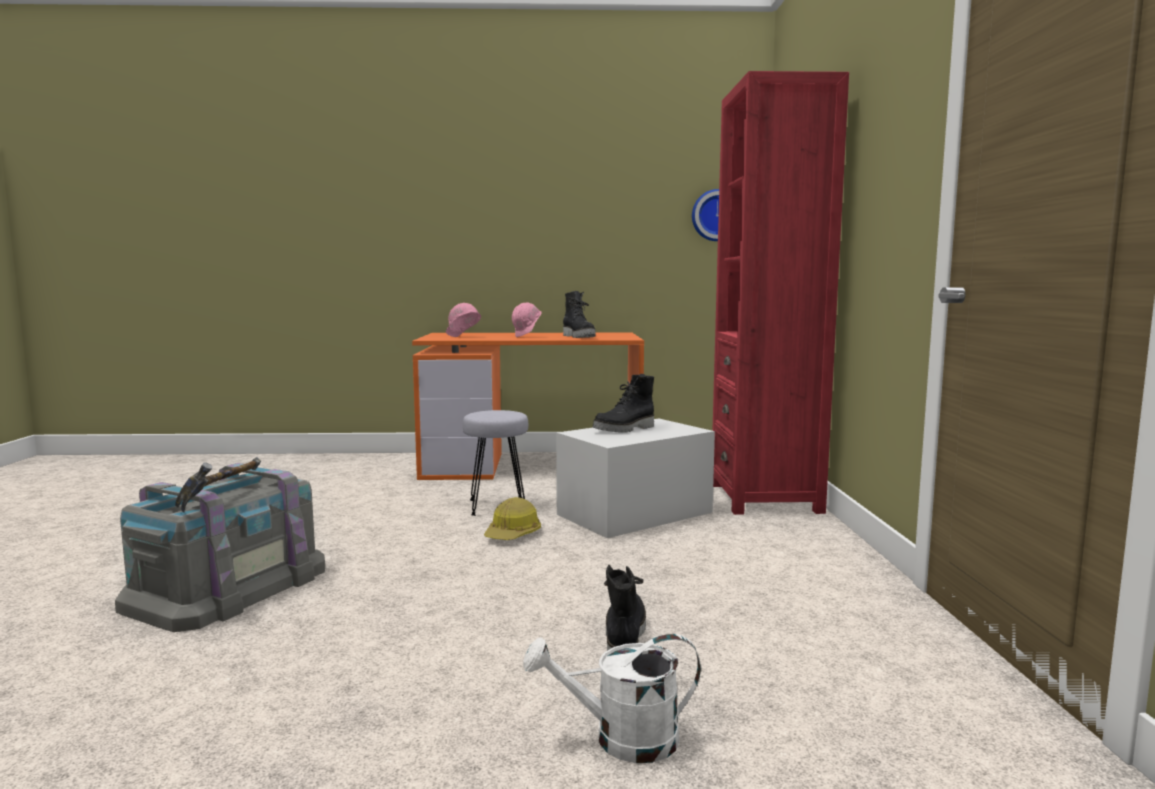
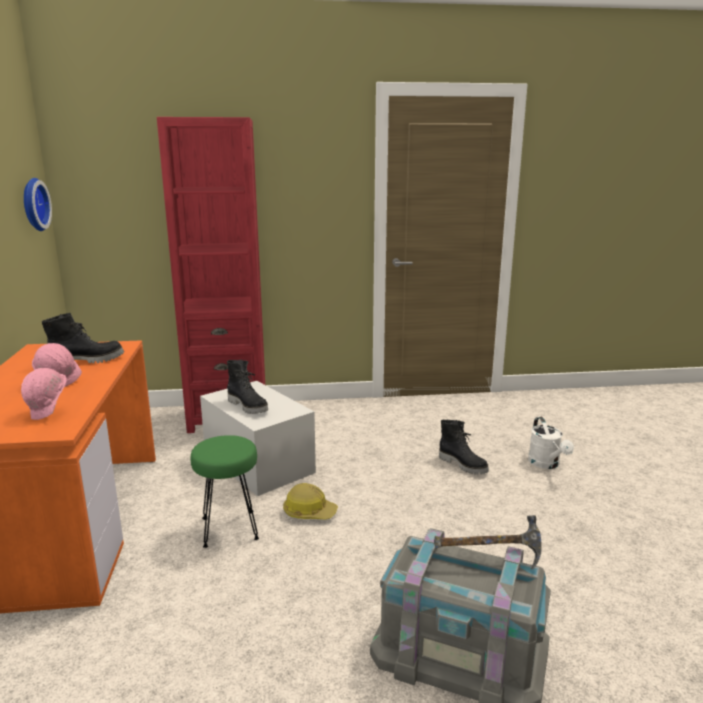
camera: 95 degrees left, 10 degrees up
grey stool [463,410,528,516] -> green stool [191,435,259,548]
black boot [604,565,646,651] -> black boot turned 135 degrees counterclockwise [439,420,489,474]

